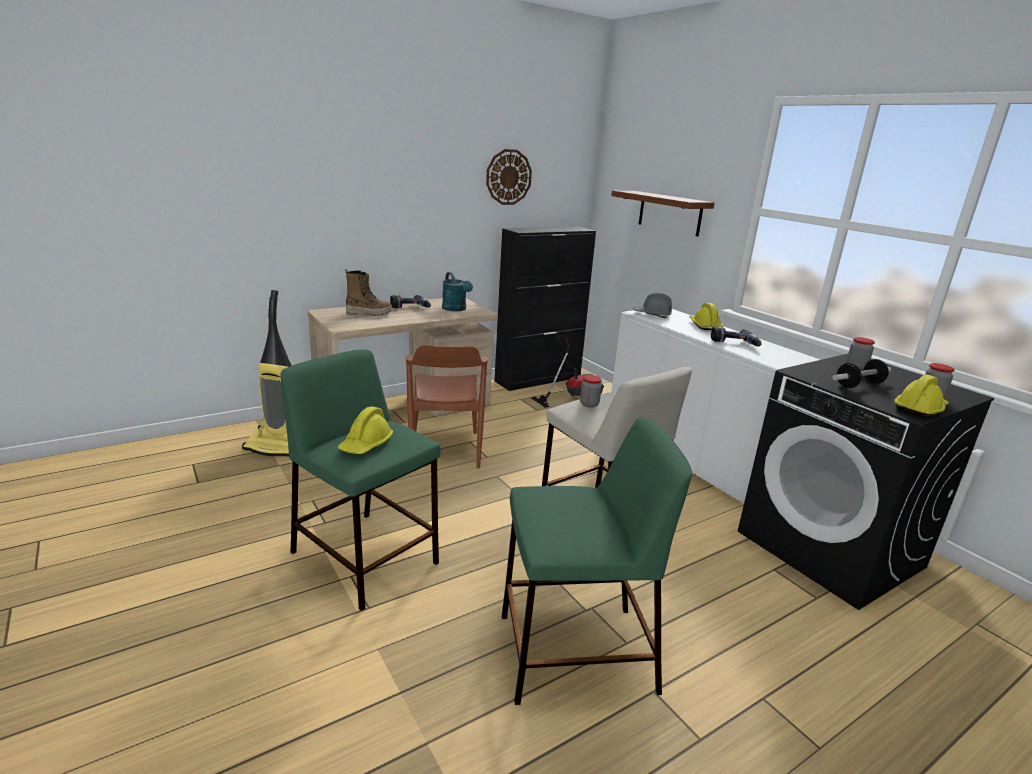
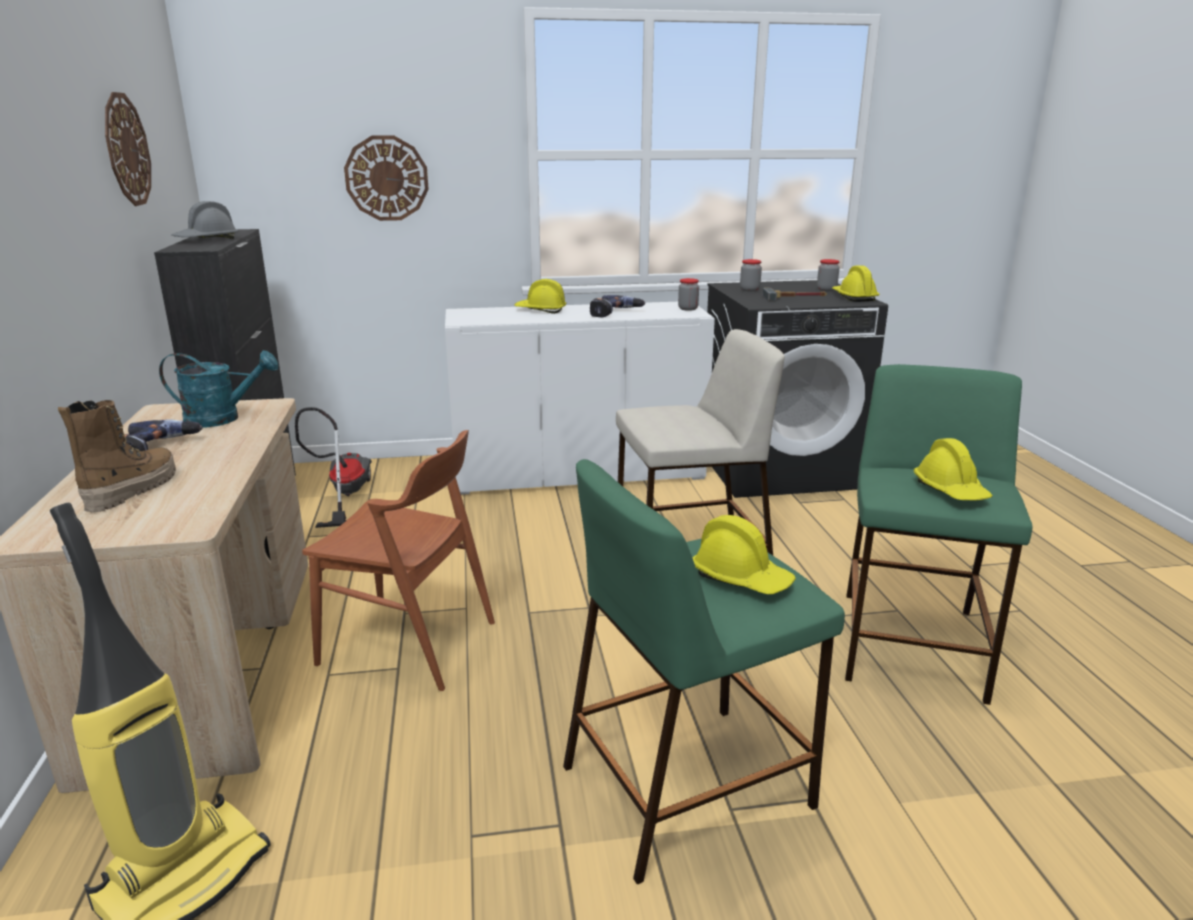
camera: 65 degrees left, 0 degrees up
jar [580,375,602,408] -> jar moved to [678,278,699,311]
brown shelf [611,191,715,236] -> wall clock [344,135,429,221]
grey hard hat [633,292,672,318] -> grey hard hat moved to [171,201,238,239]
dumbbell [832,359,891,388] -> hammer [763,288,827,301]
none -> yellow hard hat [914,438,993,500]

